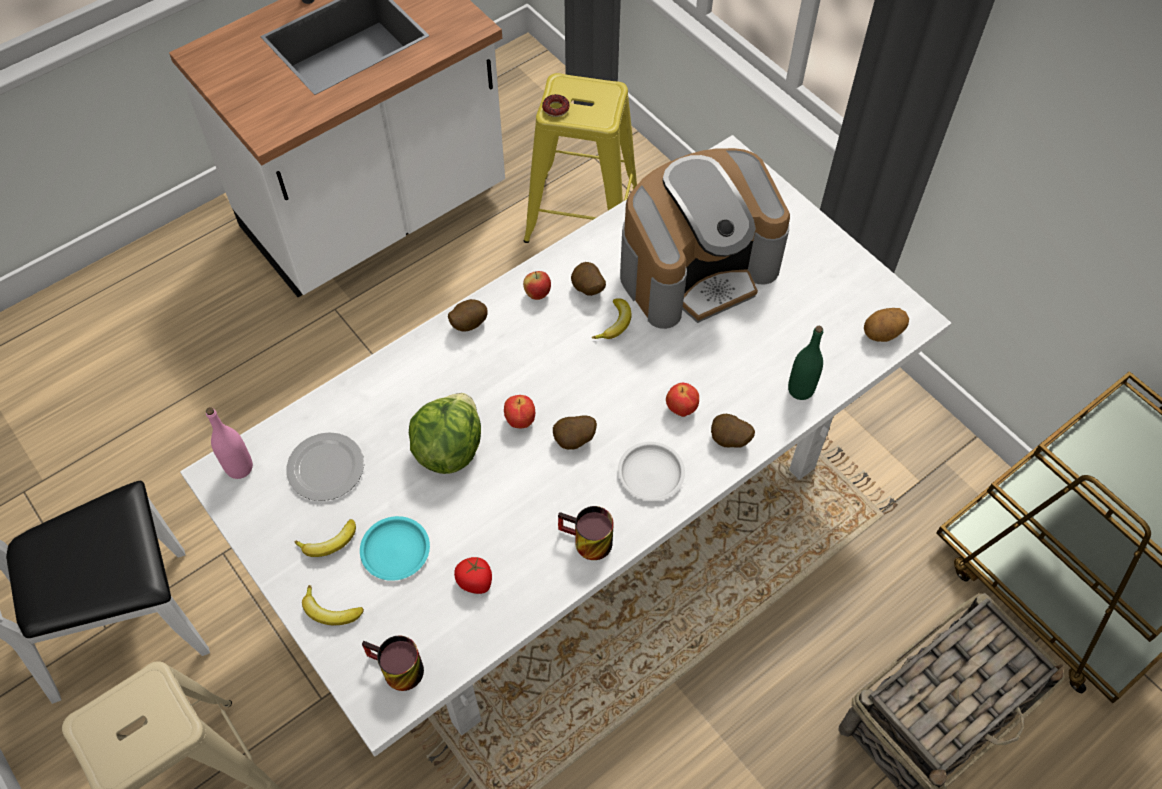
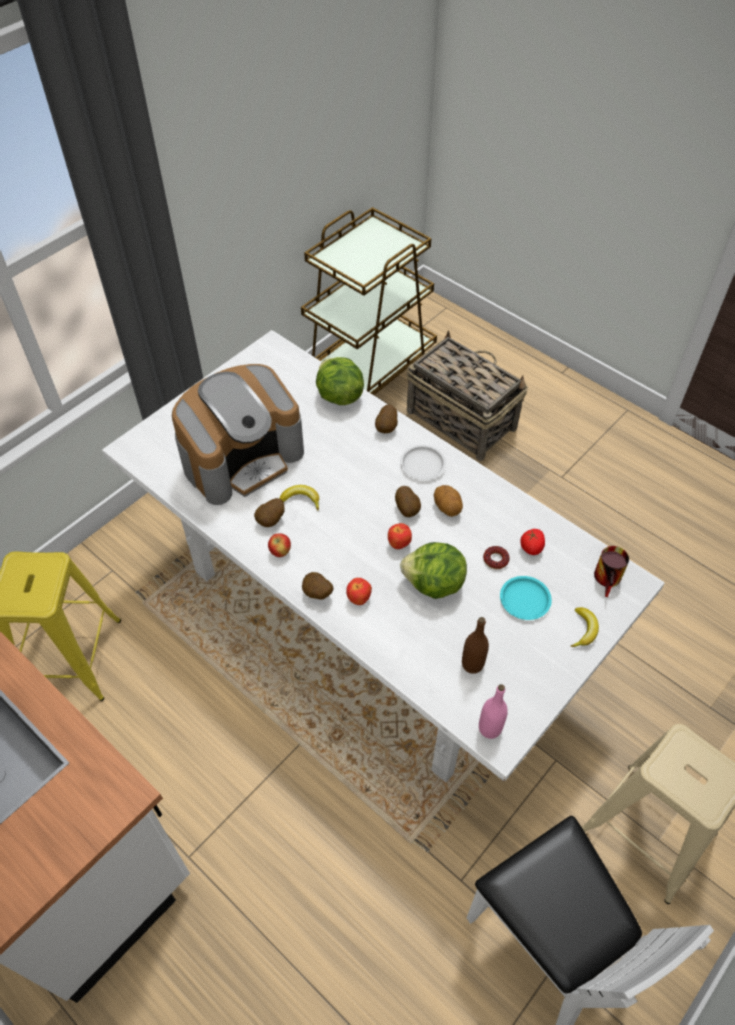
camera: 100 degrees left, 5 degrees down
plate [286,432,364,501] -> brown bottle [462,617,489,674]
banana [295,519,356,557] -> none
donut [542,94,570,117] -> donut moved to [483,546,510,569]
mug [558,506,614,560] -> none
coffee machine [620,148,790,329] -> coffee machine turned 90 degrees clockwise [172,364,304,505]
apple [666,383,699,417] -> apple moved to [346,578,372,605]
green bottle [788,326,823,400] -> lettuce [316,357,364,405]
potato [864,308,909,342] -> potato moved to [434,485,463,517]

